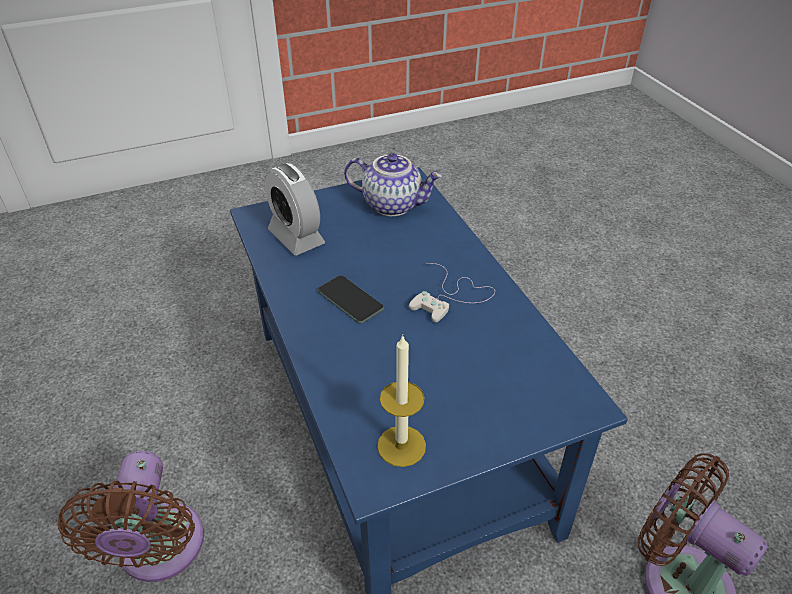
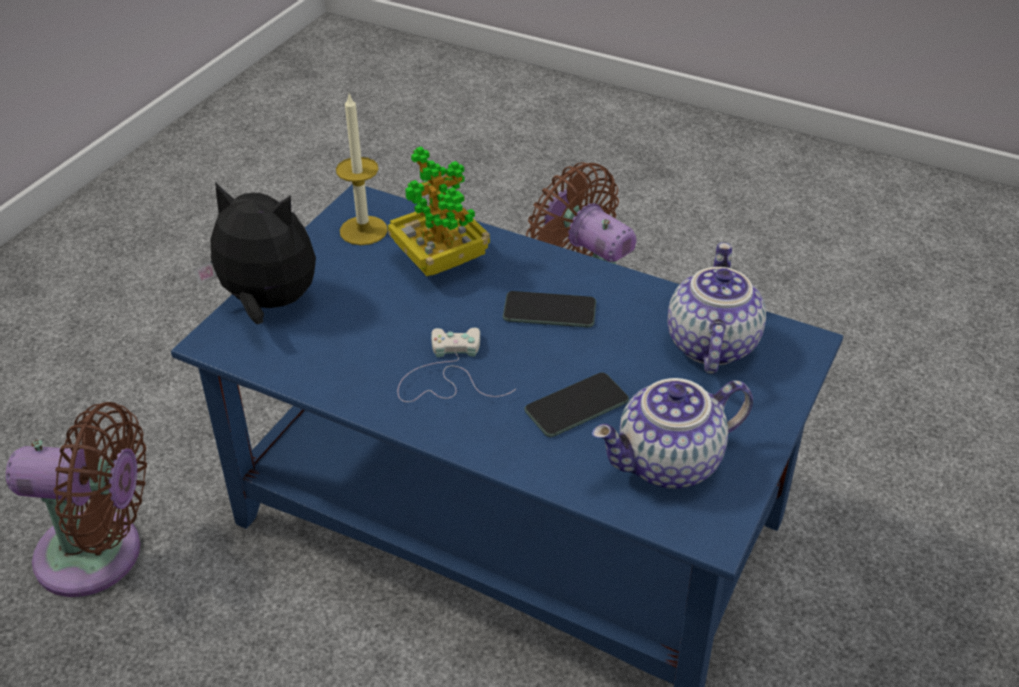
camera: 140 degrees right, 0 degrees up
alarm clock [265,163,325,255] -> teapot [667,243,766,374]
none -> plush toy [193,182,316,324]
none -> potted plant [388,147,490,276]
none -> phone [524,372,629,437]

